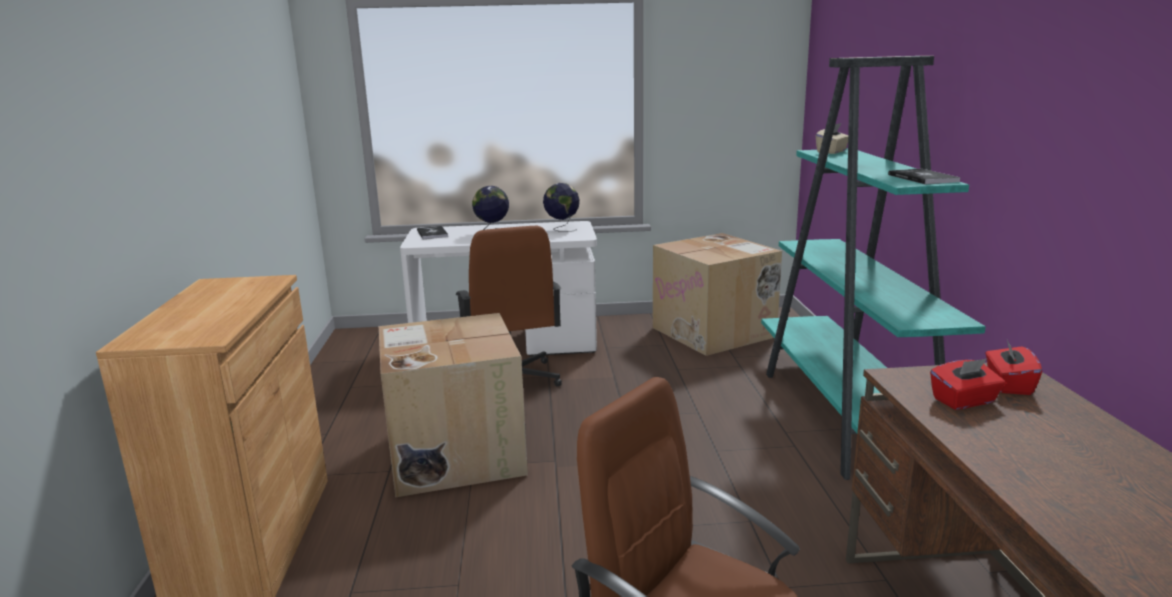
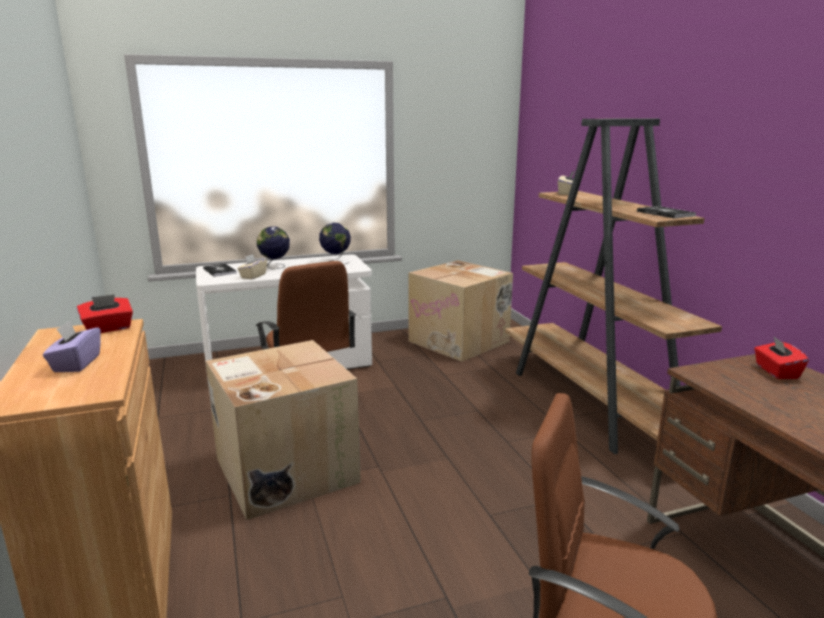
camera: 15 degrees left, 0 degrees up
turquoise bookcase [761,56,986,480] -> brown bookcase [505,118,722,454]
red tissue box [930,359,1005,410] -> red tissue box moved to [77,294,133,333]
none -> purple tissue box [43,320,101,372]
none -> beige tissue box [237,254,267,279]

